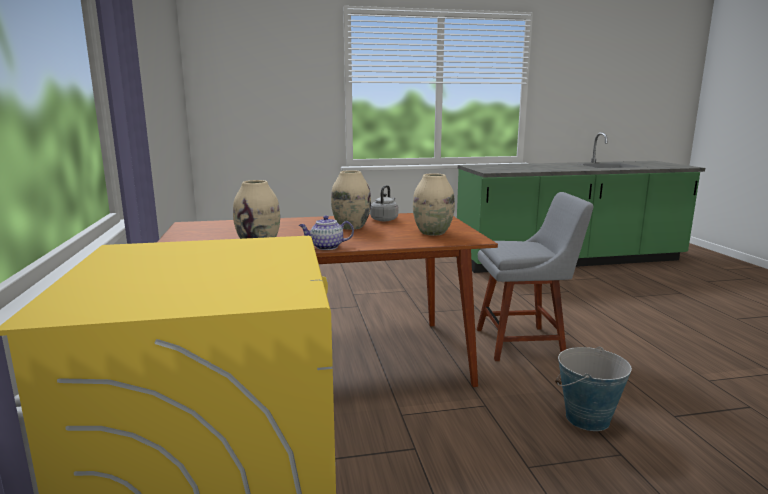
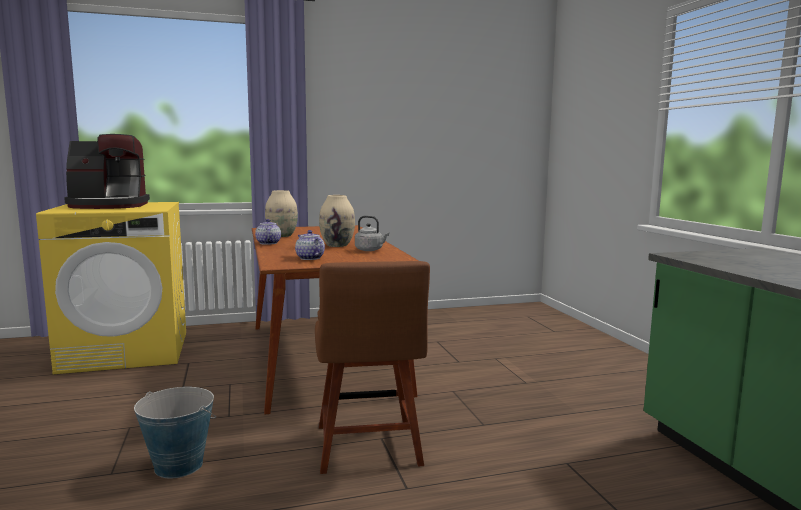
camera: 85 degrees right, 5 degrees down
beige vase [413,173,455,236] -> teapot [295,230,325,260]
grey chair [477,192,594,361] -> brown chair [315,261,430,474]
none -> coffee machine [64,134,150,209]

